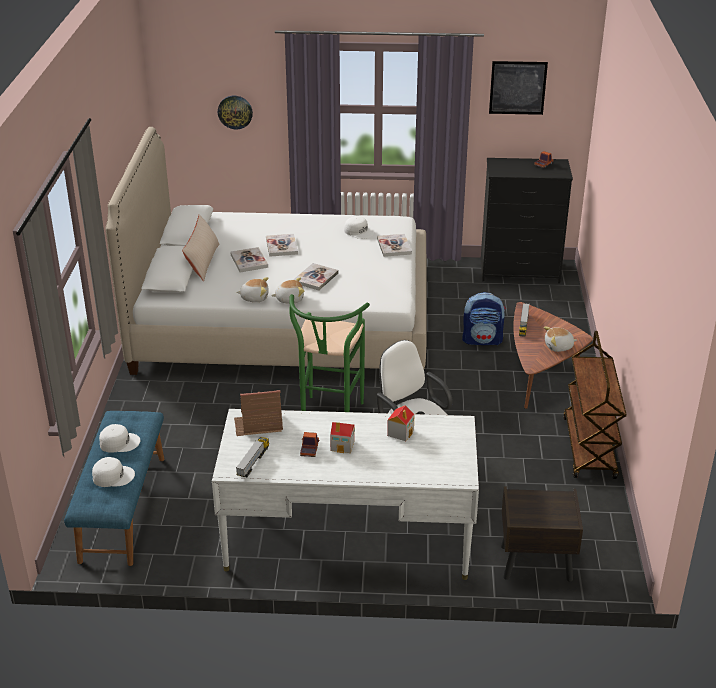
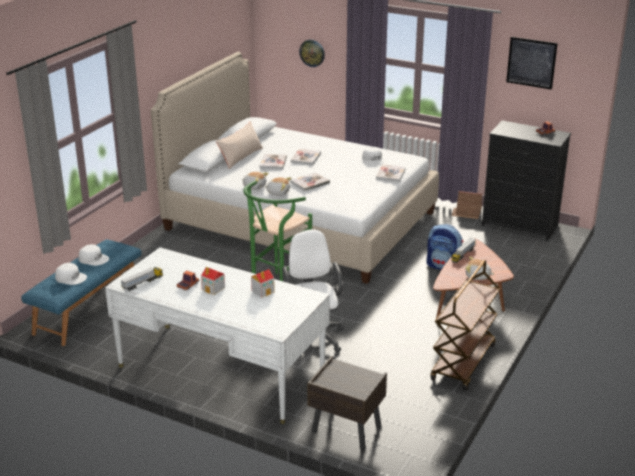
camera: 25 degrees right, 5 degrees down
toy house [234,390,283,436] -> toy house moved to [451,191,482,219]

